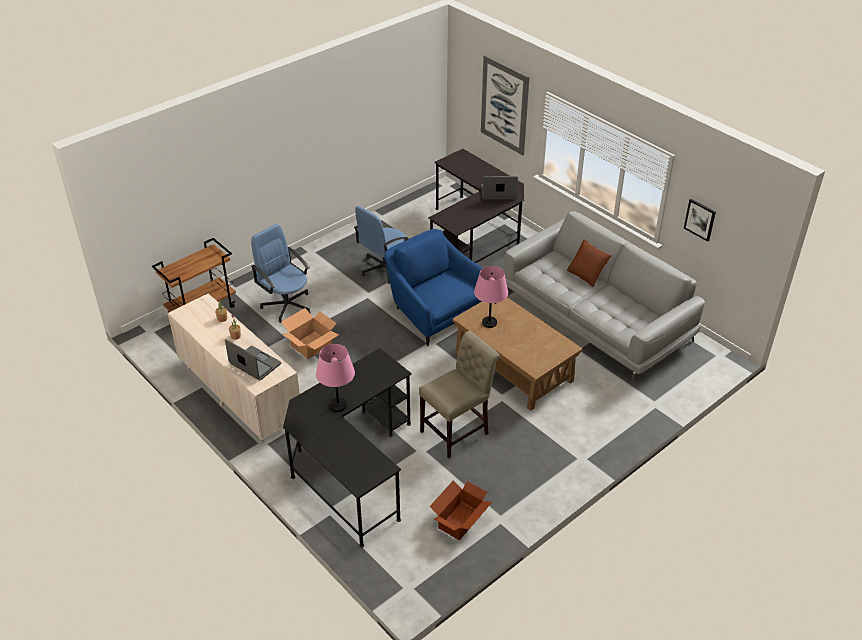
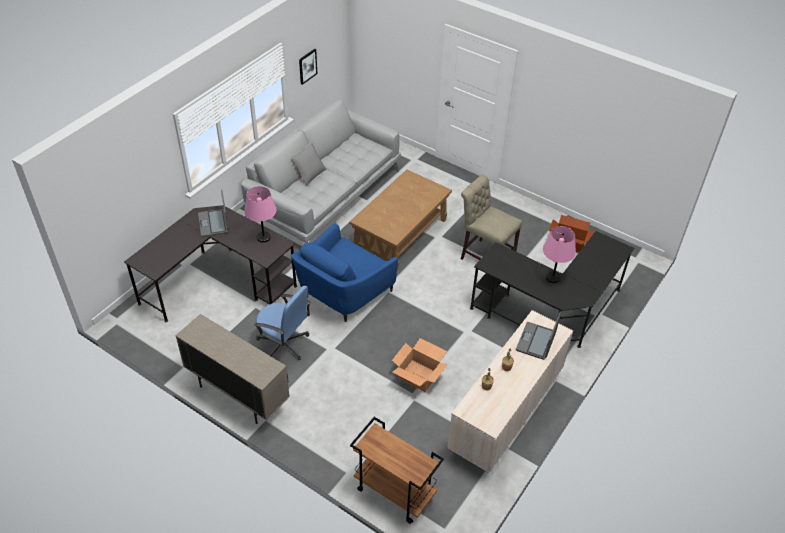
camera: 105 degrees left, 5 degrees up
blue office chair [251,224,310,323] -> none
pink table lamp [474,266,508,328] -> pink table lamp moved to [244,186,276,243]
picture [481,55,530,155] -> none
brown pillow [567,239,611,288] -> grey pillow [291,142,326,186]
none -> beige cabinet [176,314,290,424]

